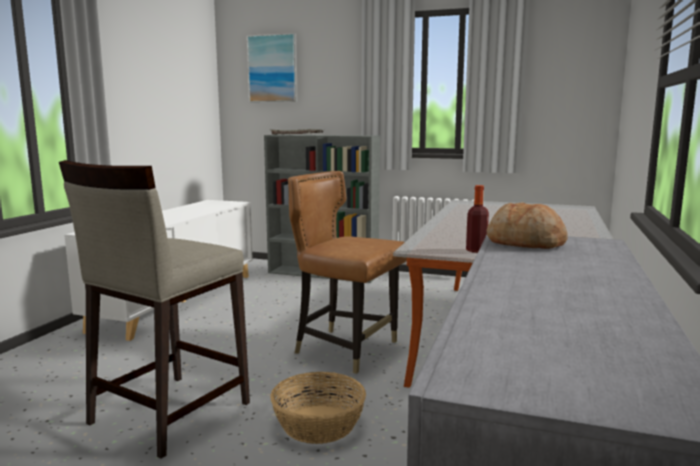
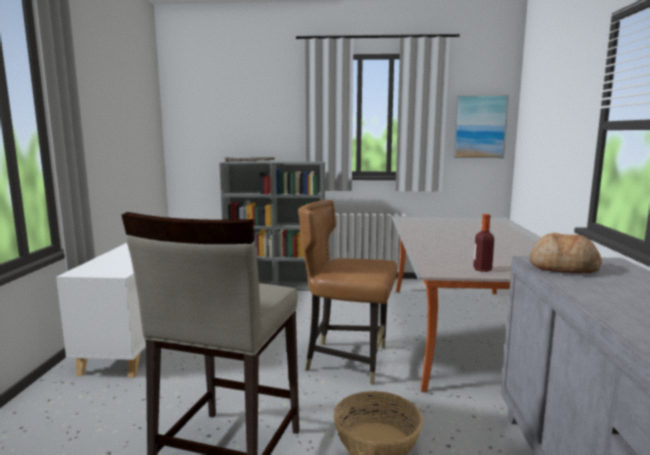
camera: 15 degrees left, 0 degrees up
picture [247,33,298,102] -> picture moved to [453,95,509,158]

